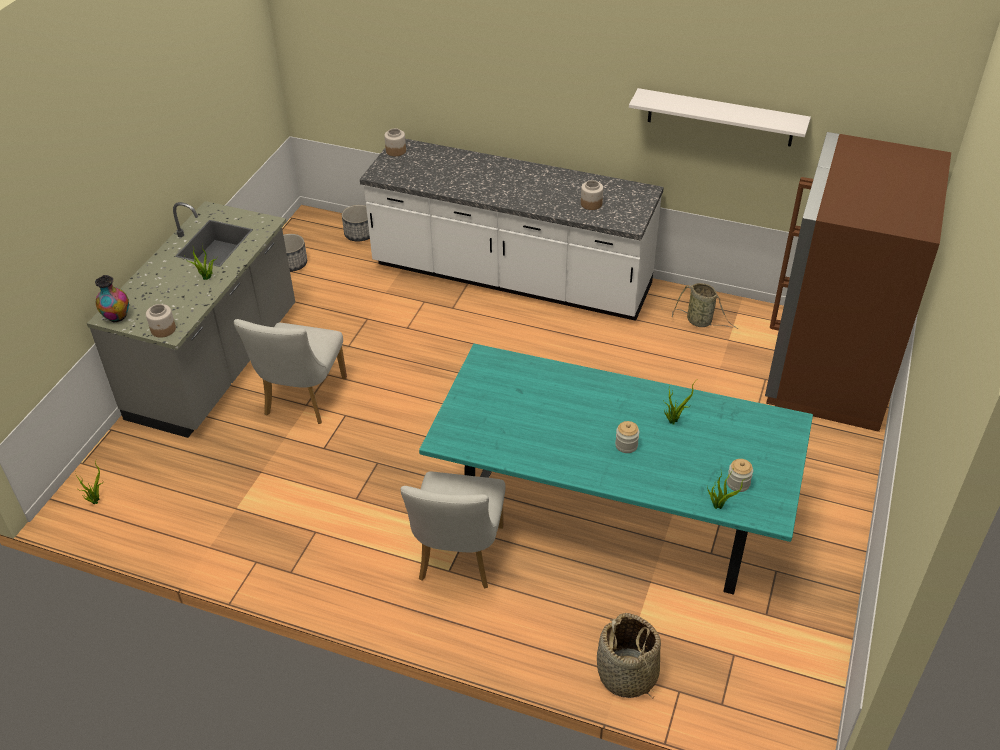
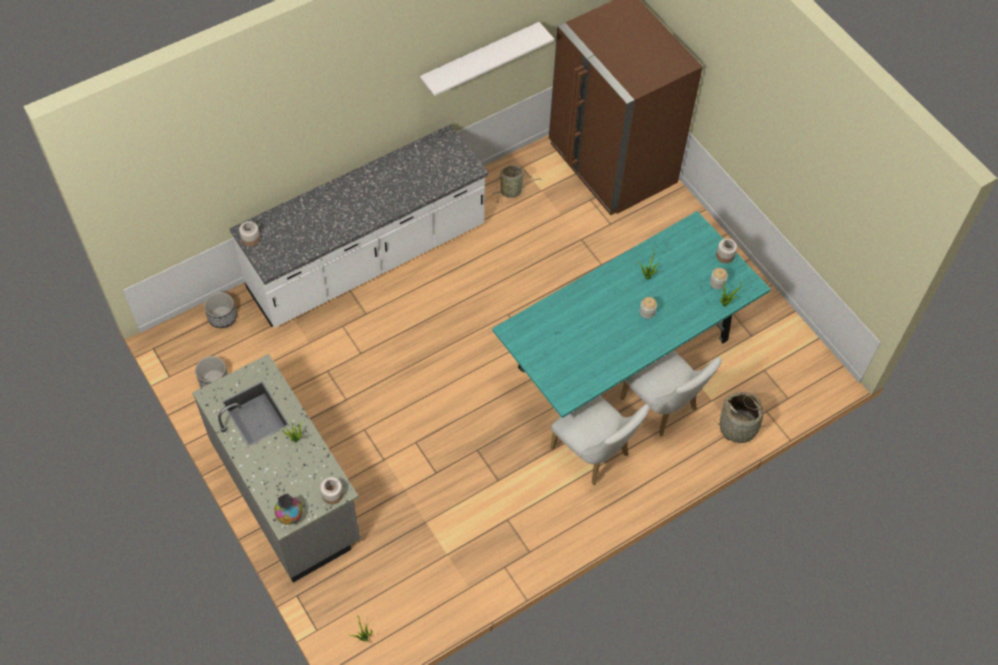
camera: 55 degrees left, 15 degrees up
white chair [234,319,347,424] -> white chair moved to [620,350,722,436]
jar [581,180,603,210] -> jar moved to [716,239,737,263]

